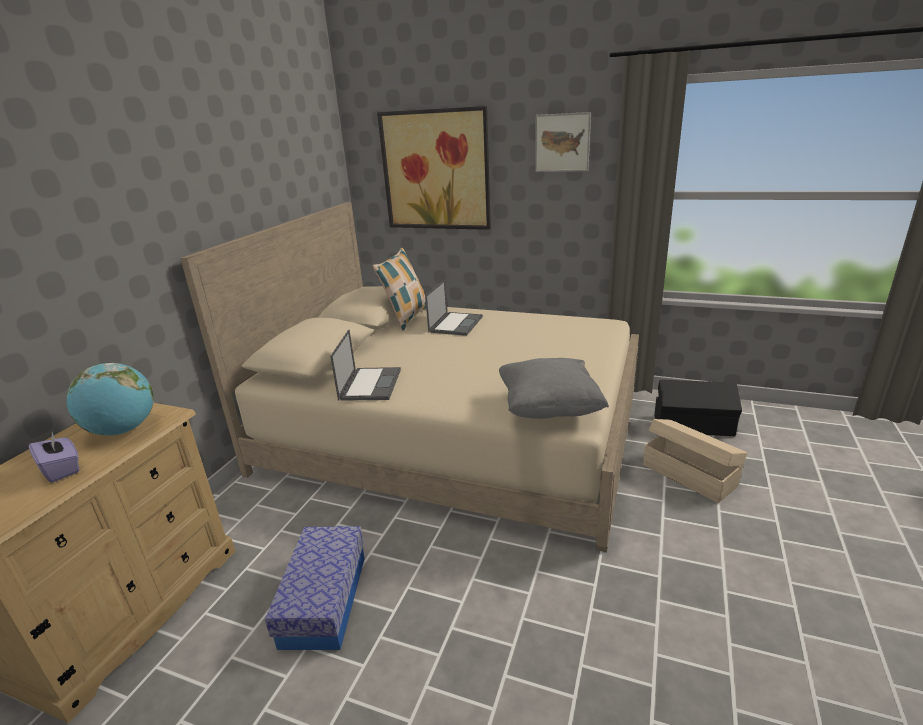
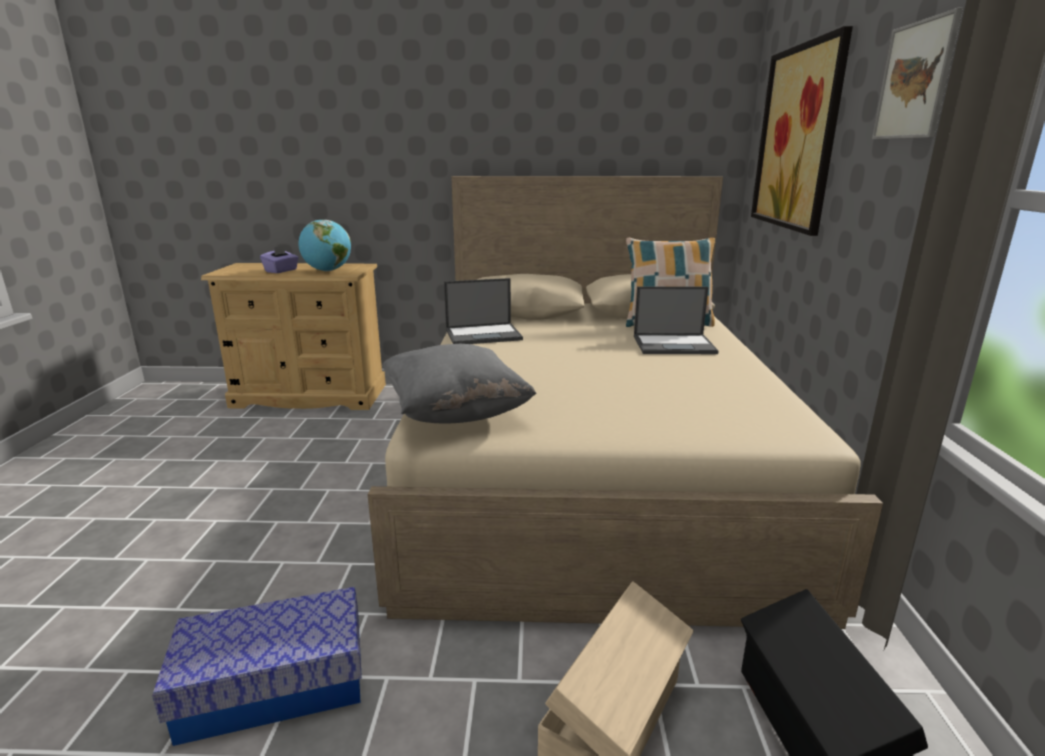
camera: 70 degrees right, 5 degrees down
storage box [265,526,365,650] -> storage box moved to [152,587,362,746]

